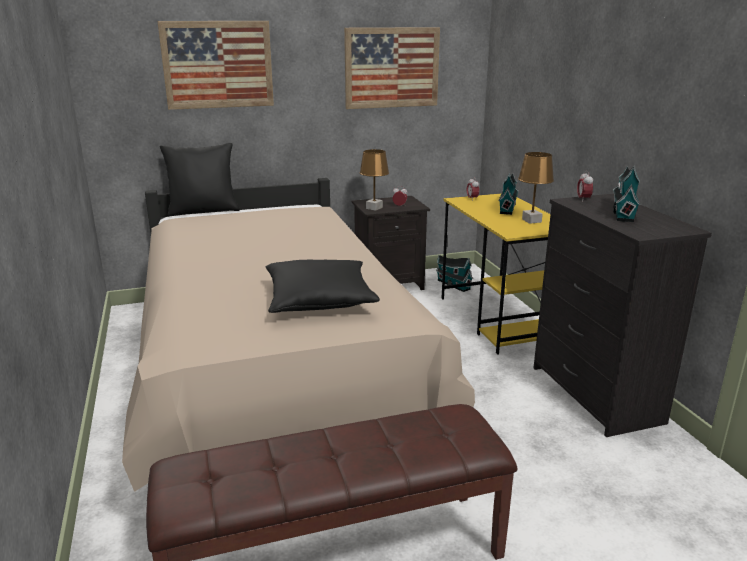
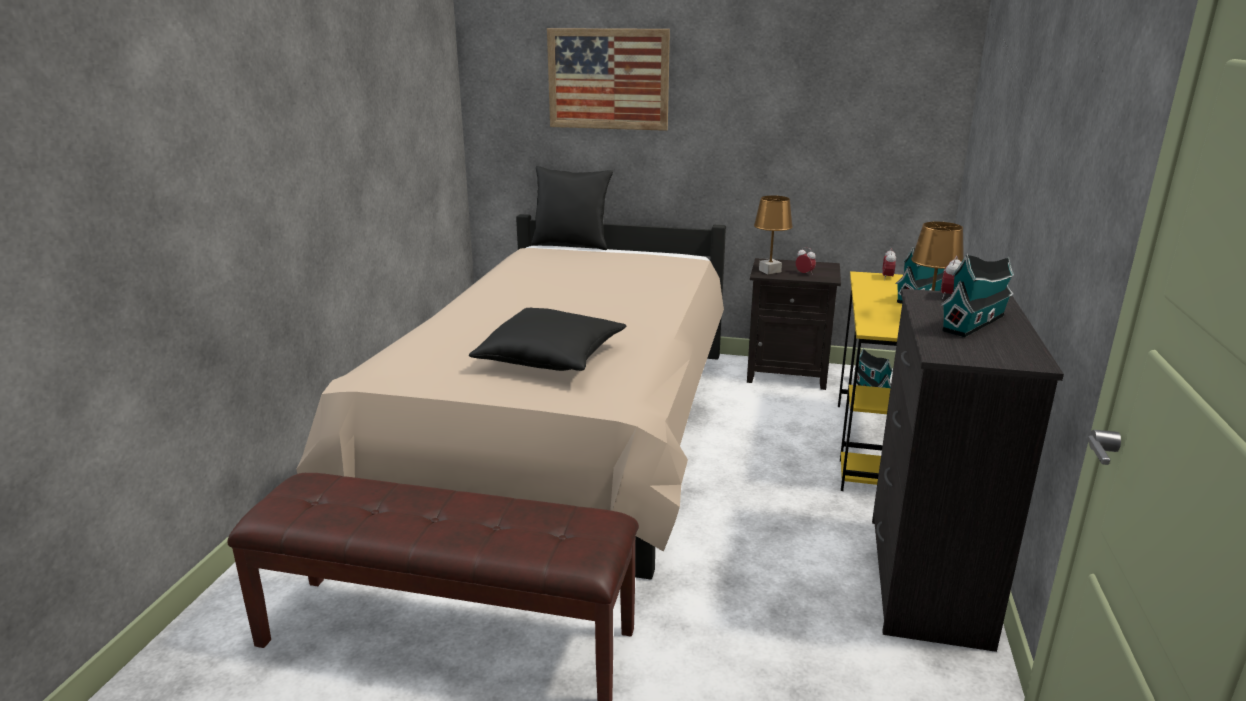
camera: 30 degrees right, 0 degrees up
picture [344,27,440,109] -> none

